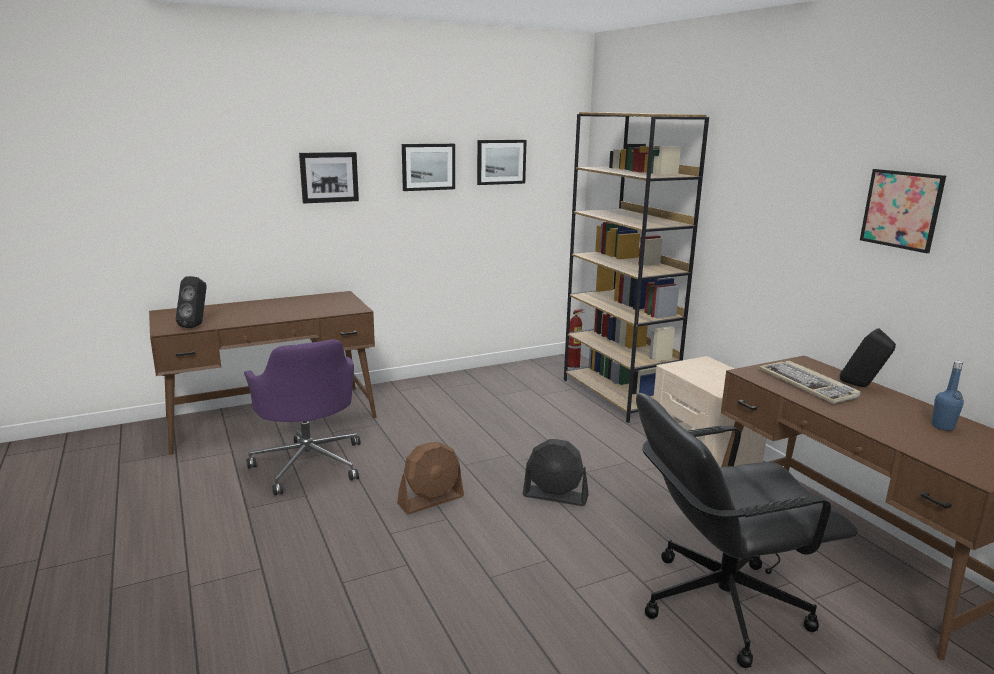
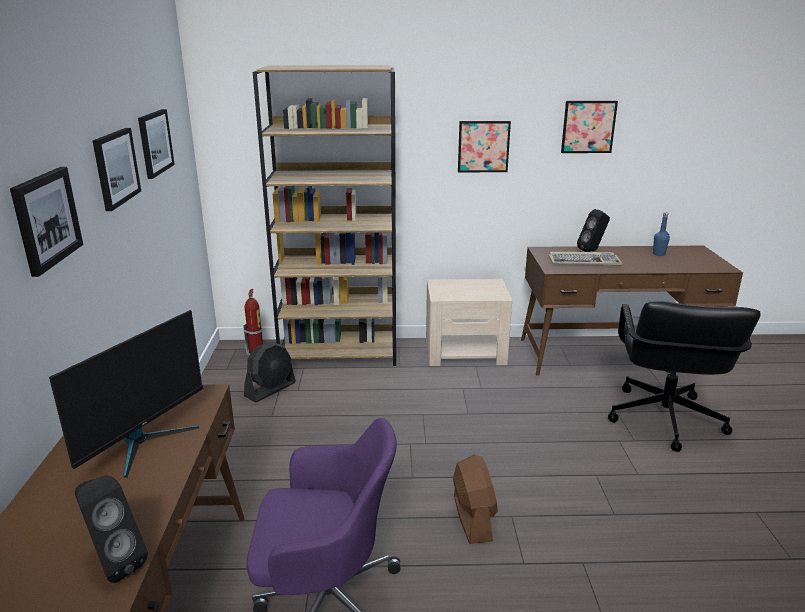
camera: 65 degrees left, 5 degrees up
black fan [523,439,589,506] -> black fan moved to [244,342,296,403]
none -> monitor [49,310,203,478]
none -> picture [458,121,511,172]

